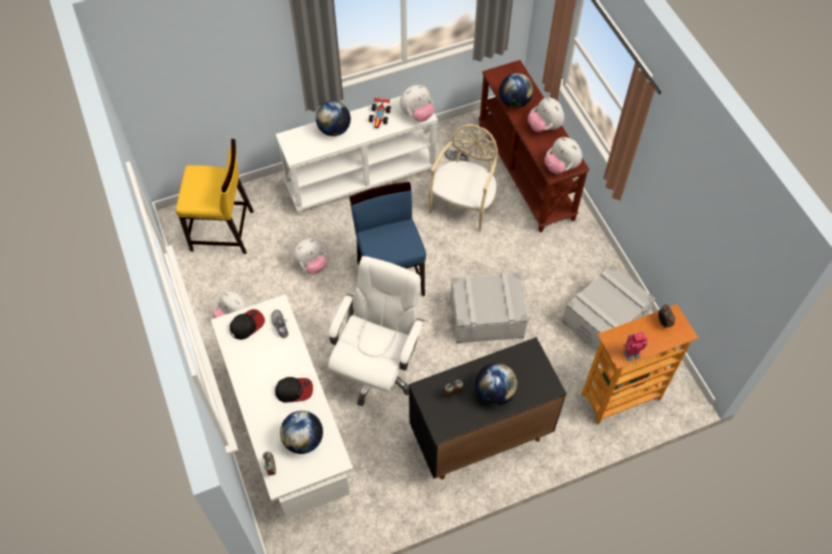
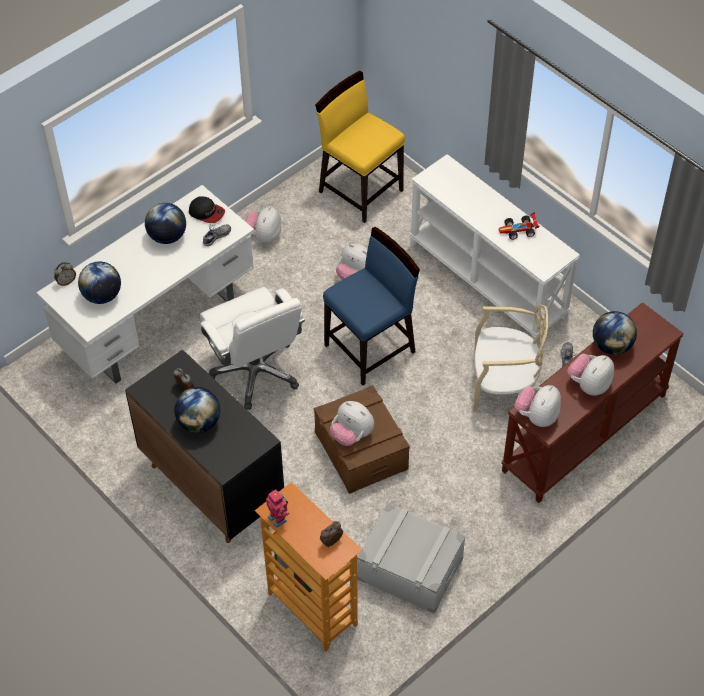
camera: 70 degrees right, 5 degrees down
yellow chair [176,139,254,254] -> yellow chair turned 150 degrees clockwise [315,71,405,223]
cap [275,377,313,403] -> none
globe [316,101,351,136] -> globe moved to [145,203,186,244]
white office chair [328,256,425,406] -> white office chair turned 60 degrees clockwise [200,287,305,410]
plush toy [400,85,435,122] -> plush toy moved to [330,401,374,446]
grey storage box [451,272,528,344] -> brown storage box [314,385,410,494]

